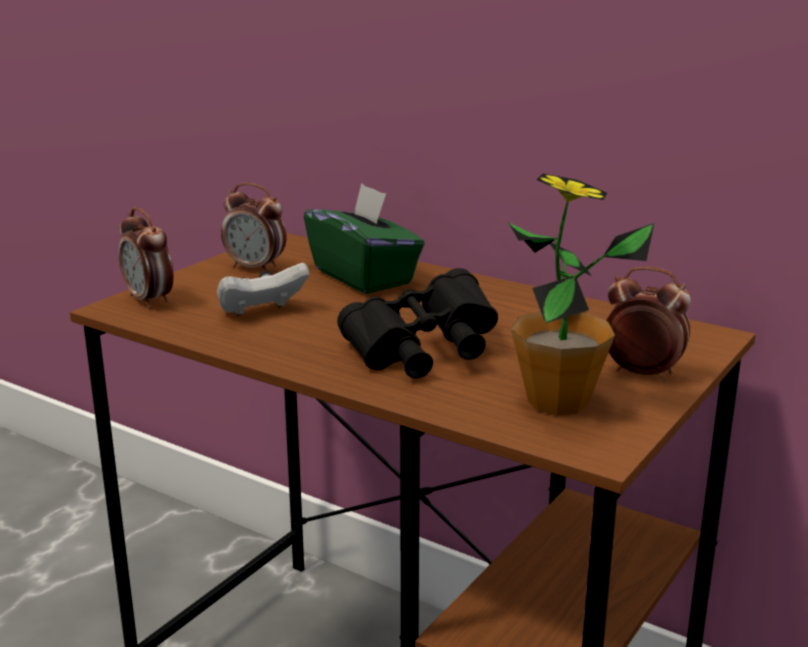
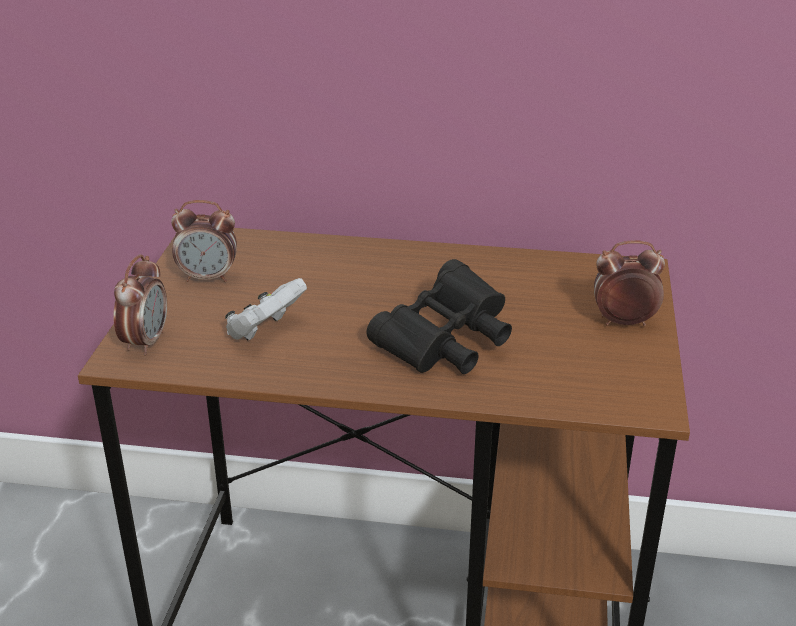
camera: 25 degrees left, 10 degrees up
alarm clock [119,207,173,309] -> alarm clock turned 105 degrees counterclockwise [113,254,167,355]
green tissue box [304,183,425,294] -> none
potted plant [508,173,654,416] -> none

